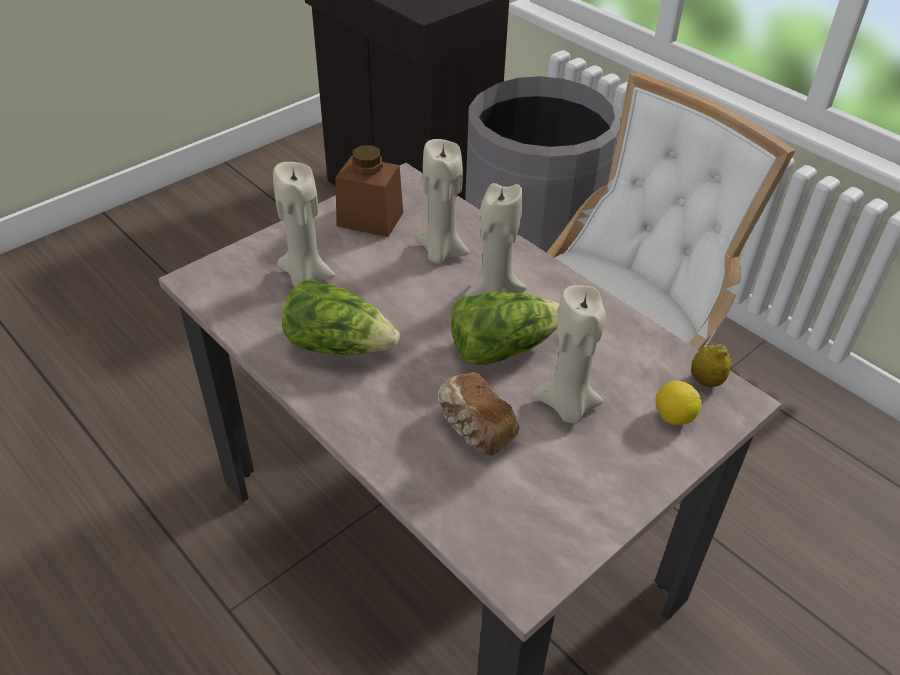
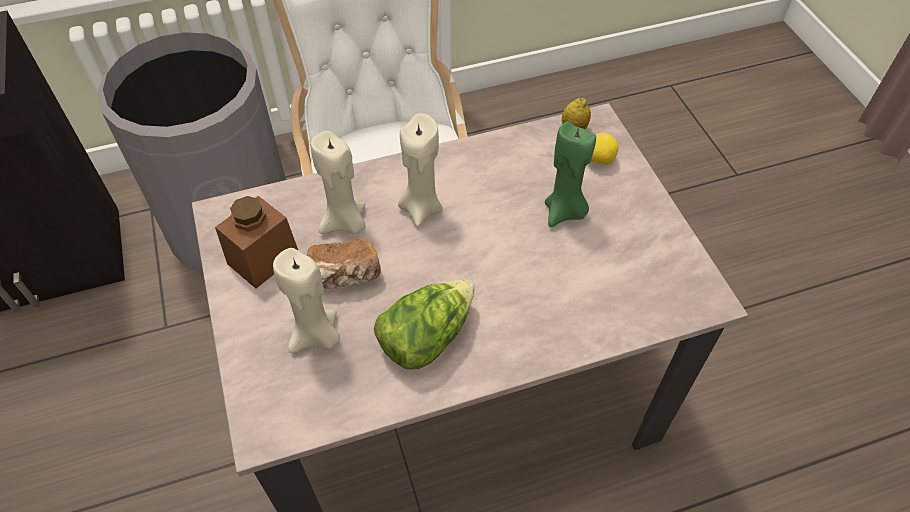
camera: 65 degrees left, 10 degrees up
bread [438,372,519,456] -> bread moved to [307,239,381,288]
lettuce [451,292,560,365] -> none
beige candle [532,285,606,424] -> green candle [545,121,596,227]

